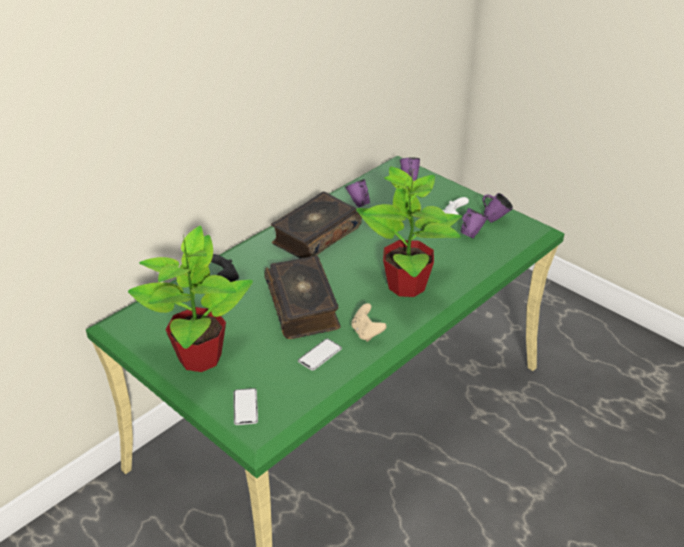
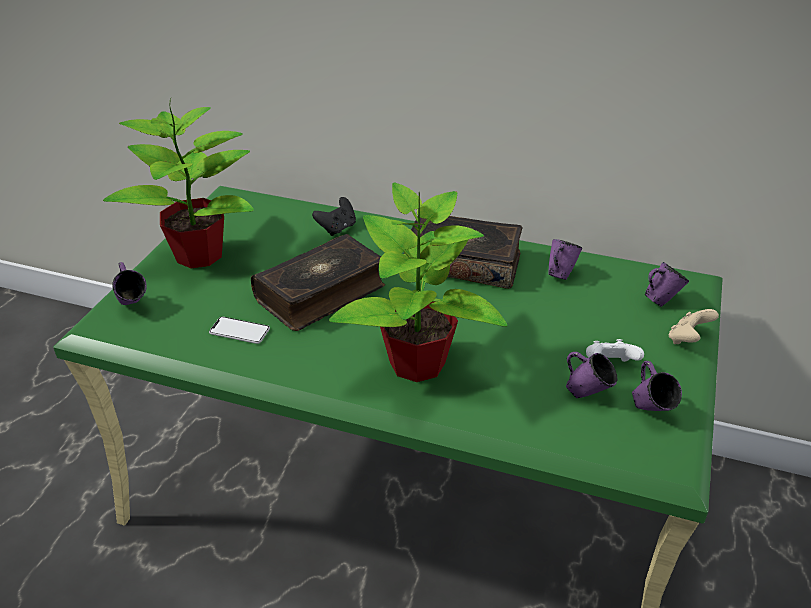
camera: 65 degrees right, 0 degrees up
phone [233,388,258,425] -> purple mug [112,262,147,305]
beige game controller [351,303,387,342] -> beige game controller moved to [669,309,719,344]

